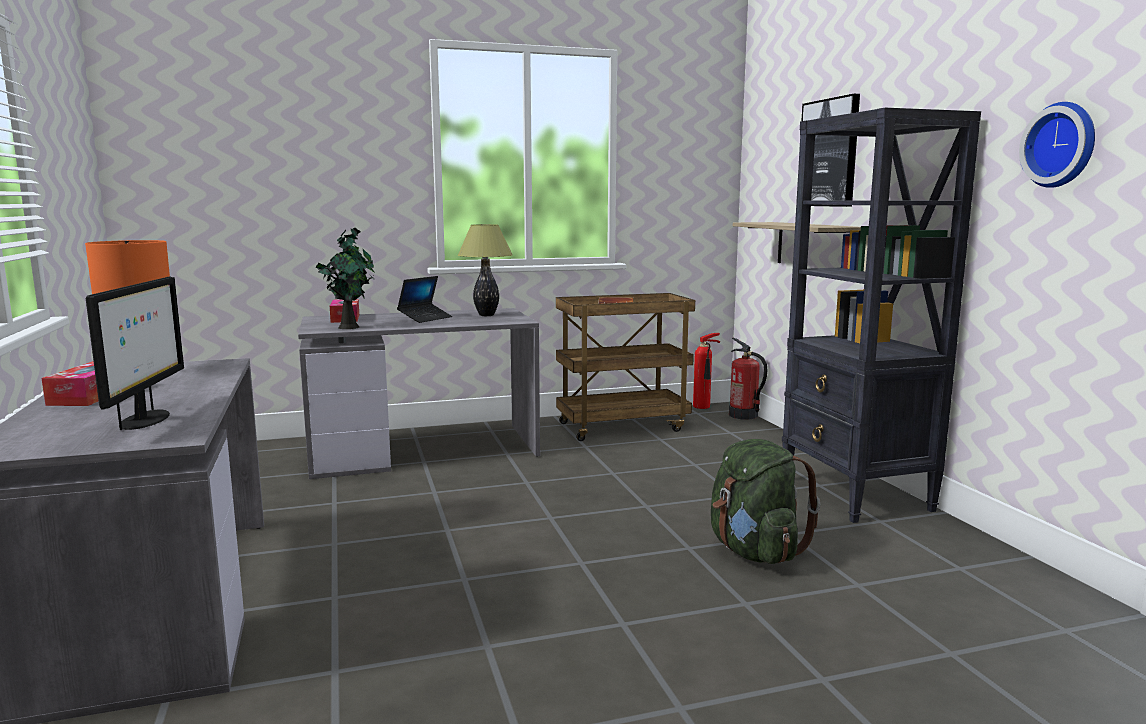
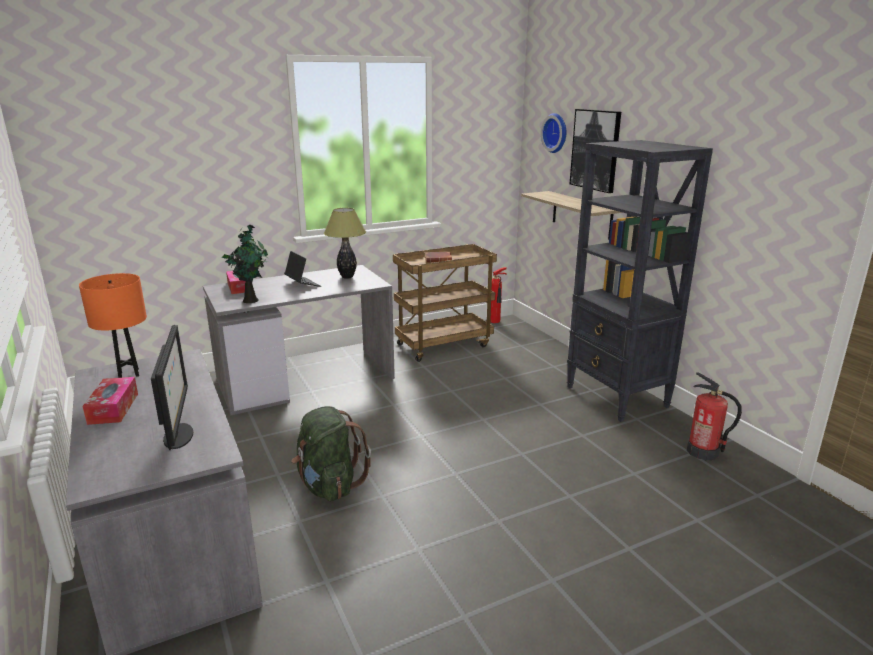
camera: 10 degrees left, 10 degrees up
laptop [397,276,452,323] -> laptop turned 60 degrees counterclockwise [284,251,321,287]
green backpack [711,439,820,564] -> green backpack moved to [291,406,371,501]
fire extinguisher [729,337,768,420] -> fire extinguisher moved to [687,372,742,460]
wall clock [1019,102,1095,188] -> wall clock moved to [541,113,566,153]

